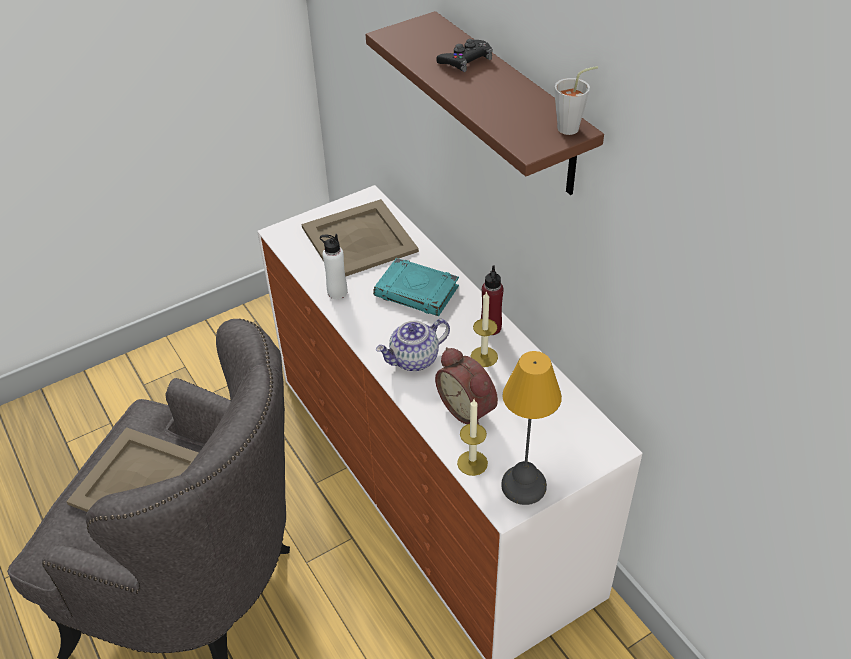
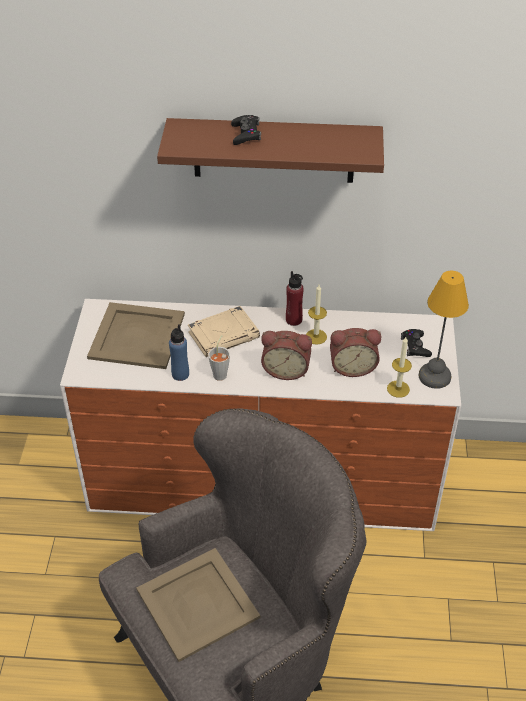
camera: 55 degrees left, 0 degrees up
white bottle [320,234,347,299] -> blue bottle [169,324,189,381]
turquoise book [373,258,459,316] -> beige book [188,306,260,357]
teapot [376,319,450,371] -> alarm clock [261,331,312,380]
grey cup [555,66,598,135] -> grey cup moved to [208,335,230,381]
none -> black game controller [401,329,432,357]

